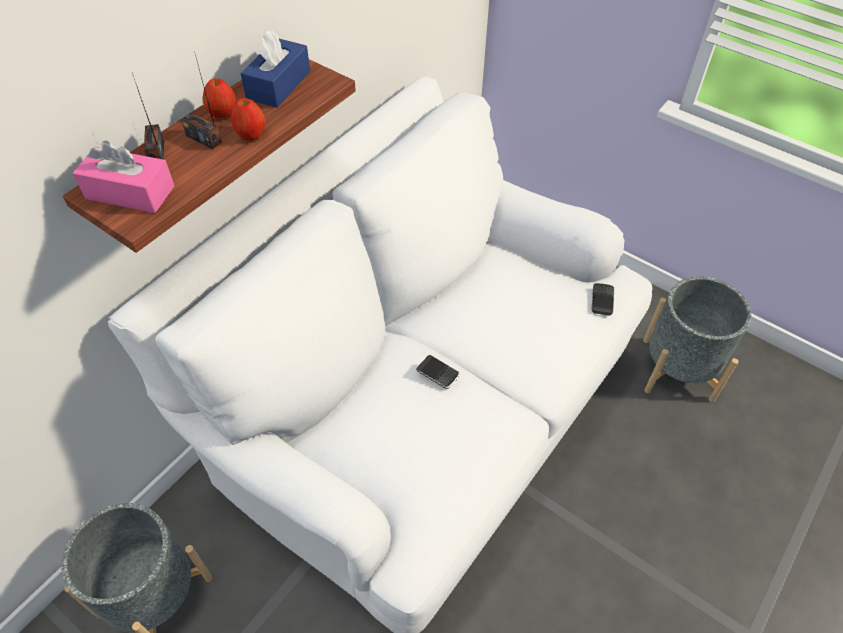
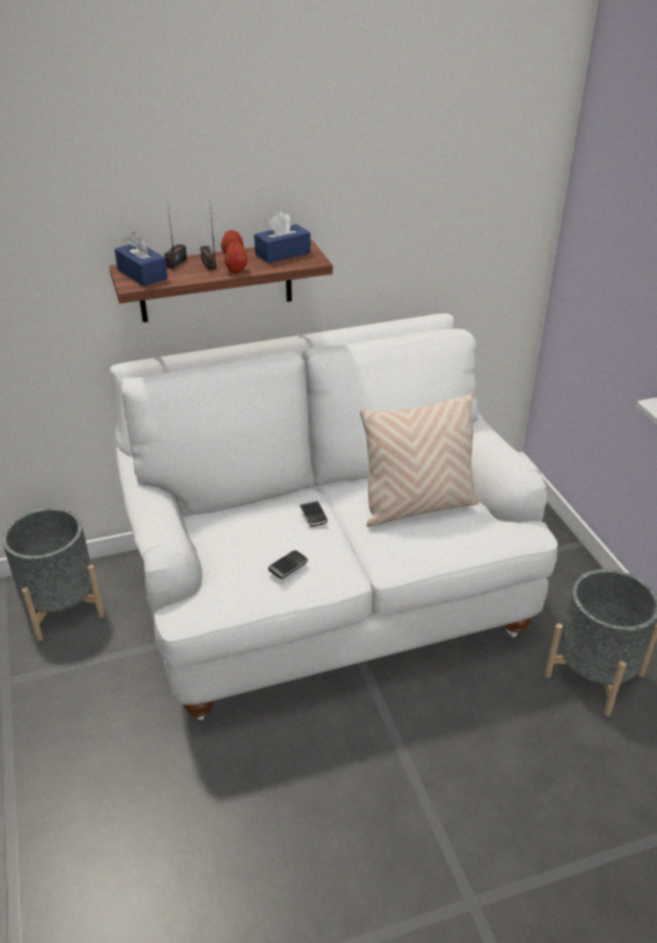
camera: 35 degrees right, 15 degrees down
pink tissue box [73,141,174,213] -> blue tissue box [115,232,168,286]
phone [592,283,614,316] -> phone moved to [268,550,308,579]
none -> beige pillow [360,393,479,527]

